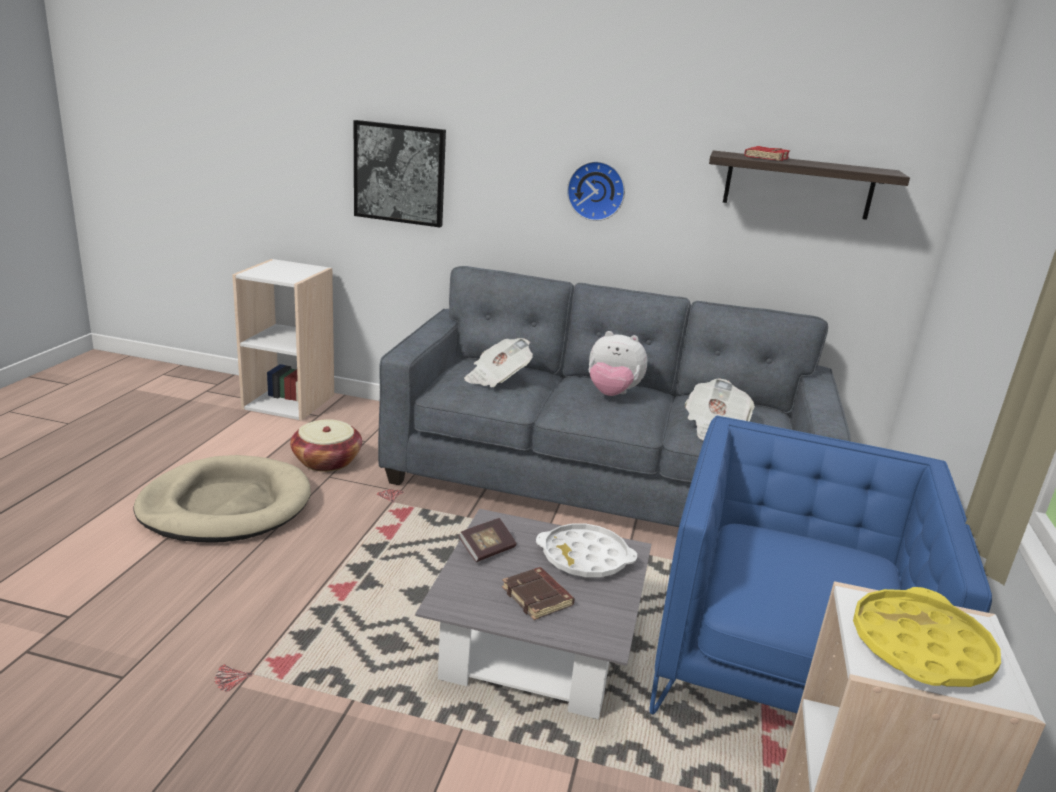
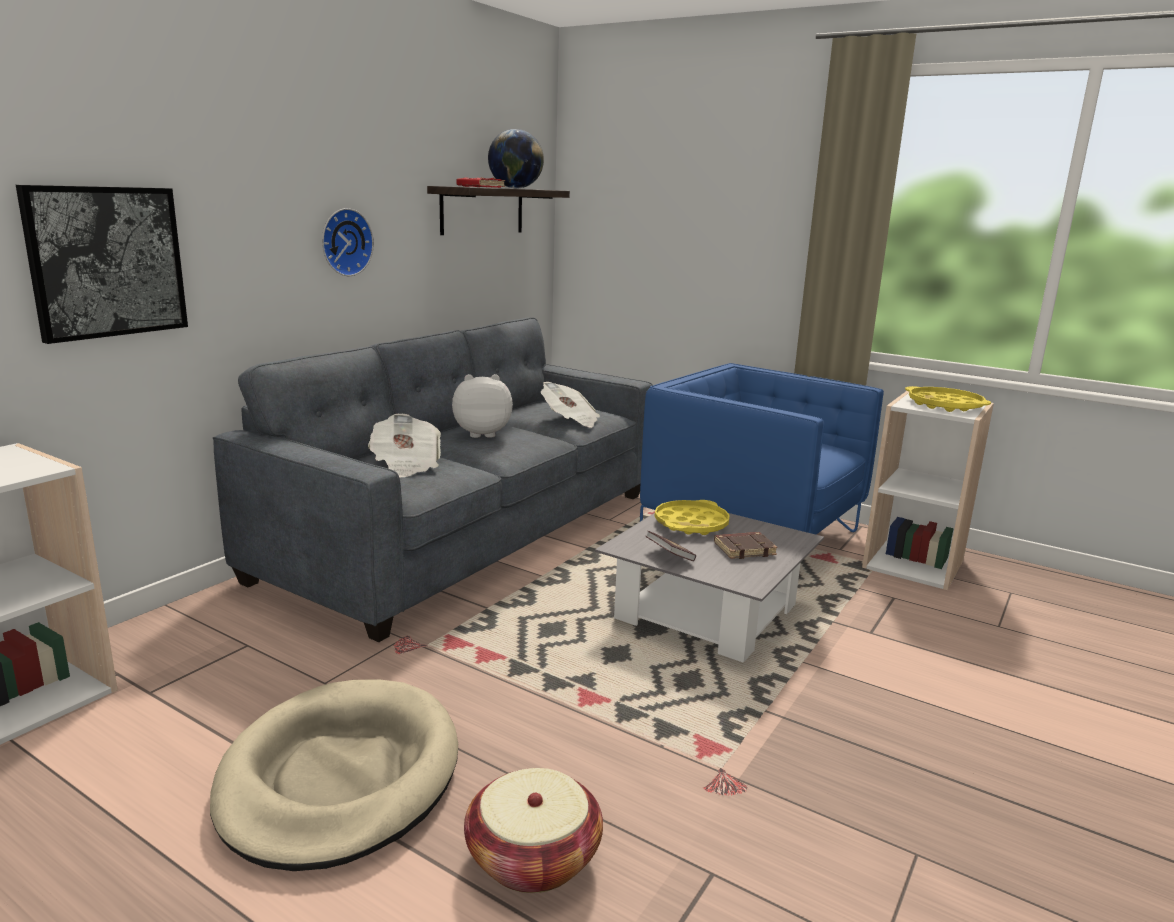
camera: 70 degrees left, 5 degrees down
basket [290,419,362,472] -> basket moved to [464,768,603,893]
white tray [536,524,637,578] -> yellow tray [655,500,730,535]
plush toy [589,331,647,396] -> plush toy turned 135 degrees counterclockwise [452,374,513,438]
none -> globe [488,129,544,189]

